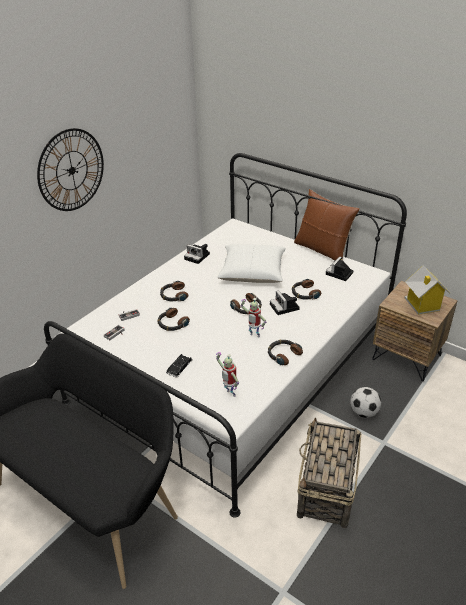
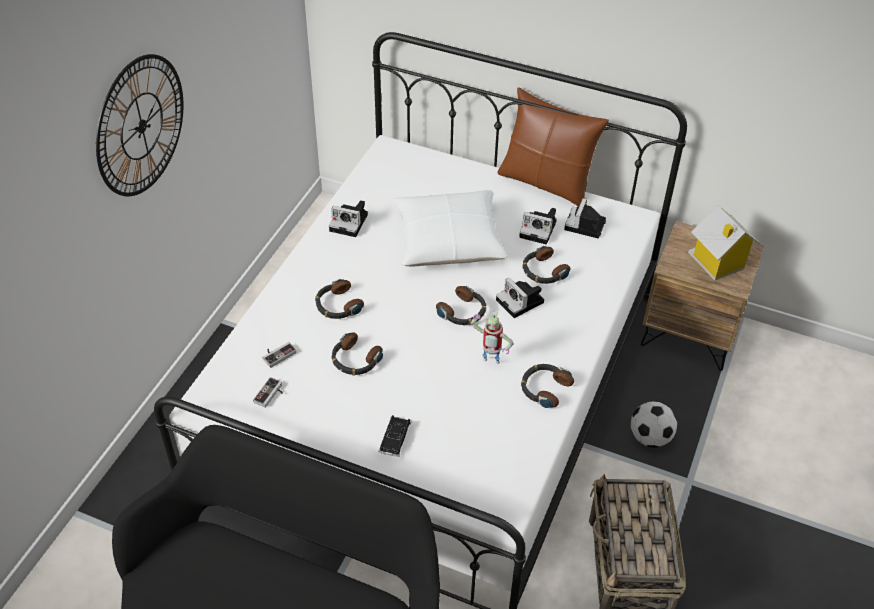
camera: 15 degrees left, 10 degrees up
toy robot [216,352,239,397] -> none
none -> camera [519,208,557,245]

